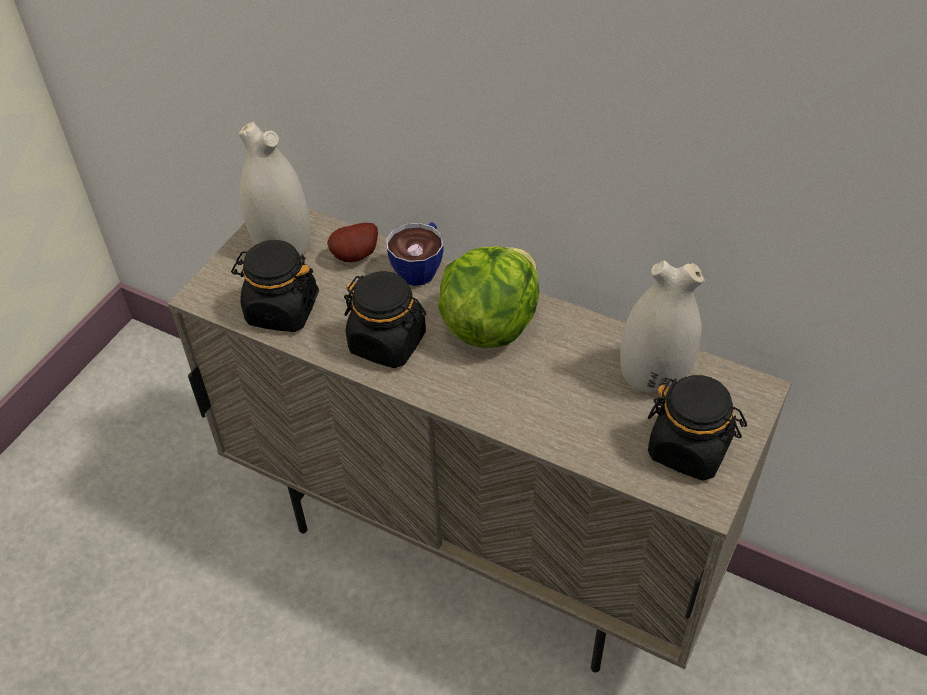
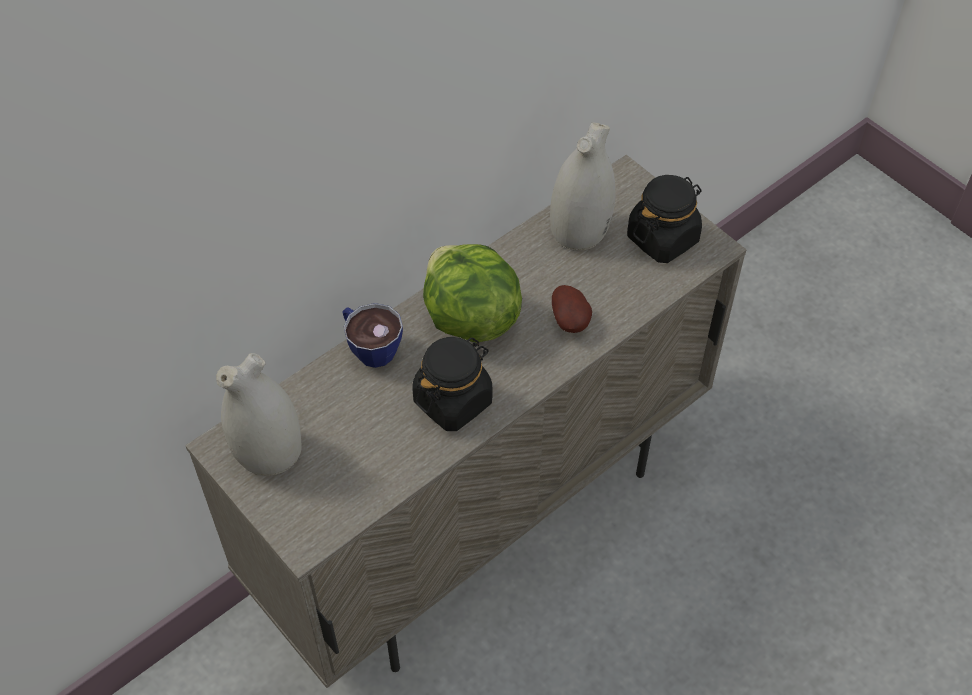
camera: 70 degrees left, 5 degrees up
black jar [231,240,319,332] -> none
potato [327,223,378,262] -> potato moved to [552,285,592,333]

